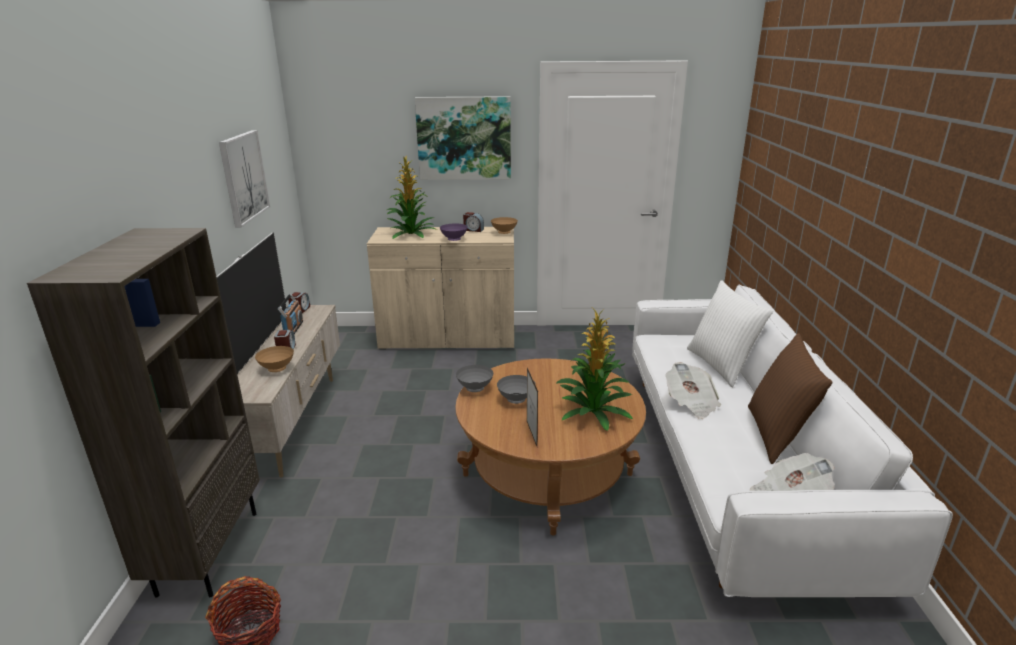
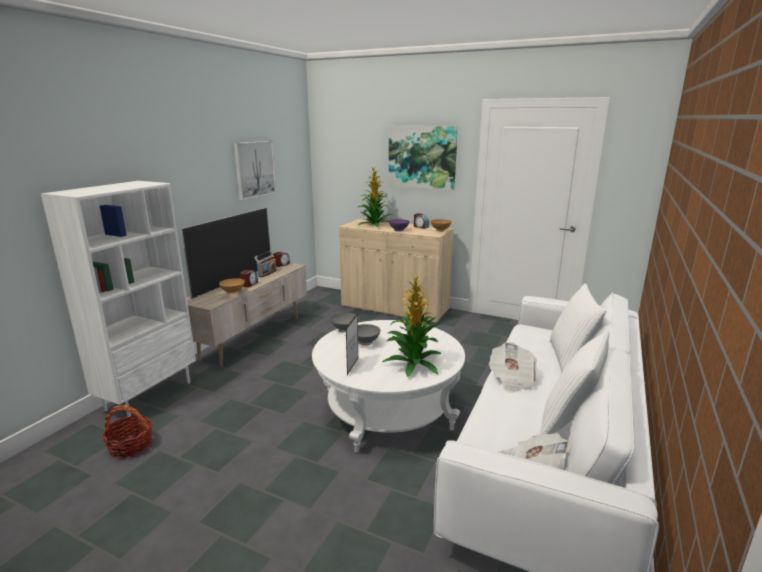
camera: 25 degrees right, 5 degrees down
brown bookcase [27,228,260,598] -> white bookcase [41,181,196,417]
brown coffee table [455,359,646,536] -> white coffee table [312,320,465,453]
brown pillow [748,333,833,464] -> white pillow [540,330,610,435]

